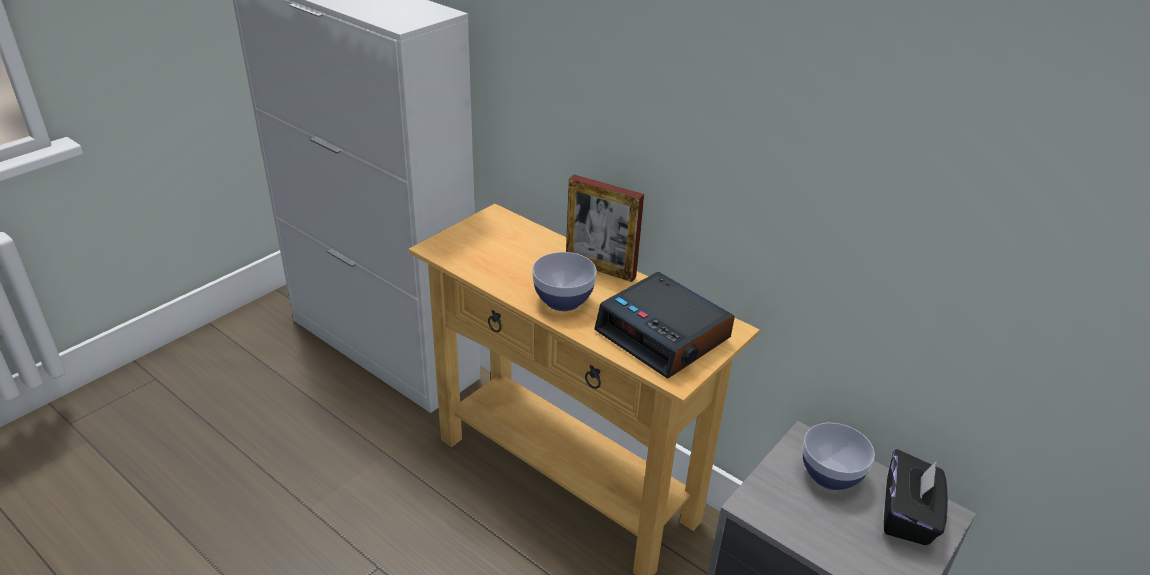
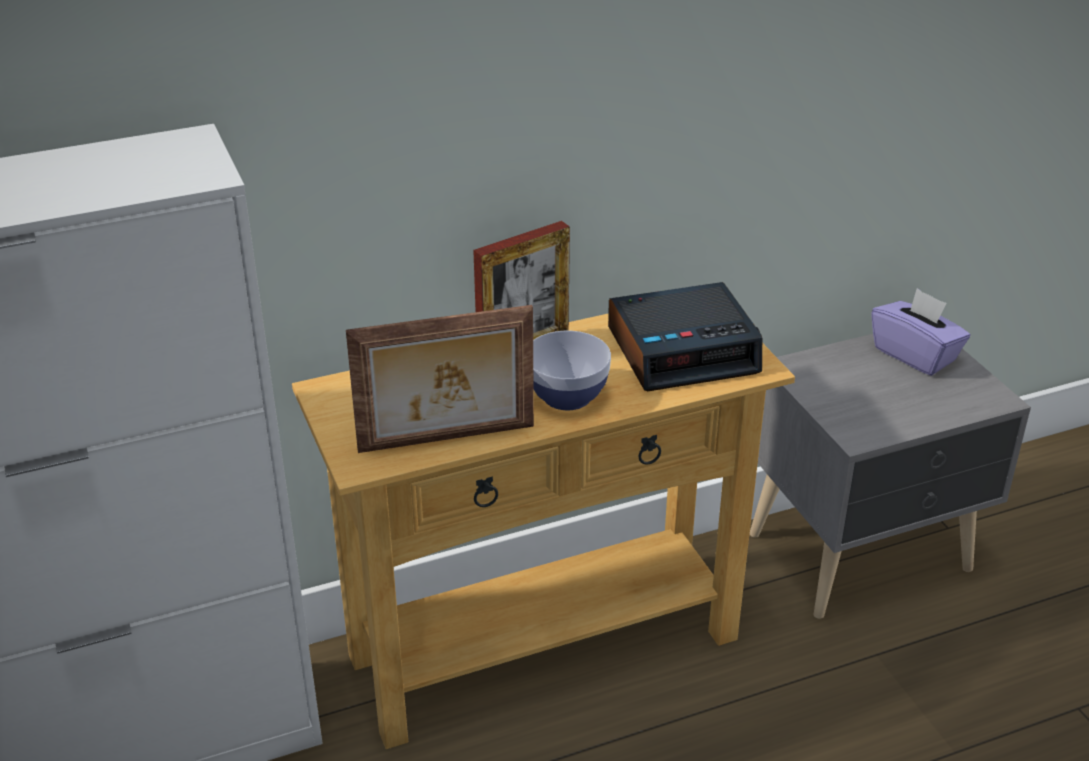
camera: 60 degrees left, 0 degrees up
bowl [803,423,875,490] -> none
black tissue box [884,449,948,545] -> purple tissue box [871,288,970,376]
none -> picture frame [346,305,534,453]

